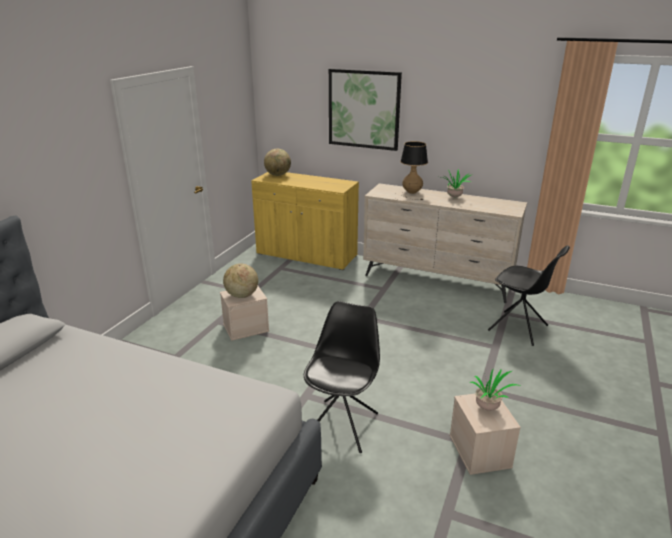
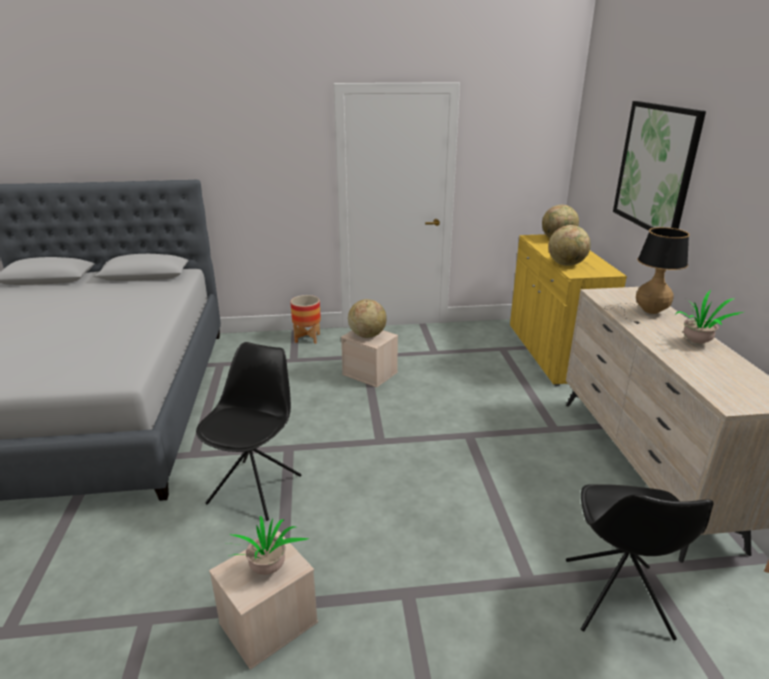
camera: 60 degrees right, 0 degrees up
black chair [304,301,380,453] -> black chair turned 60 degrees counterclockwise [196,342,301,521]
none -> planter [290,295,321,344]
none -> globe [548,225,591,266]

